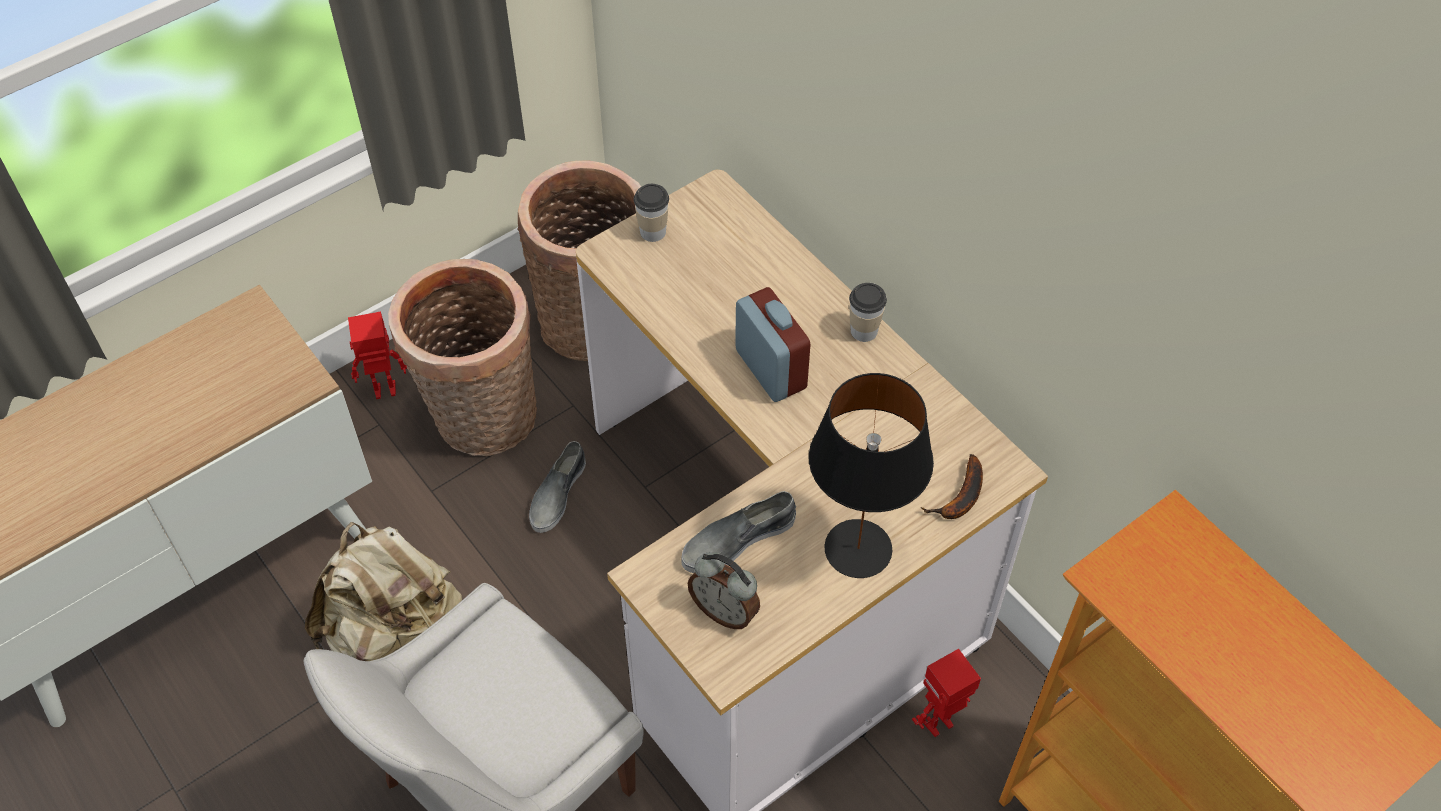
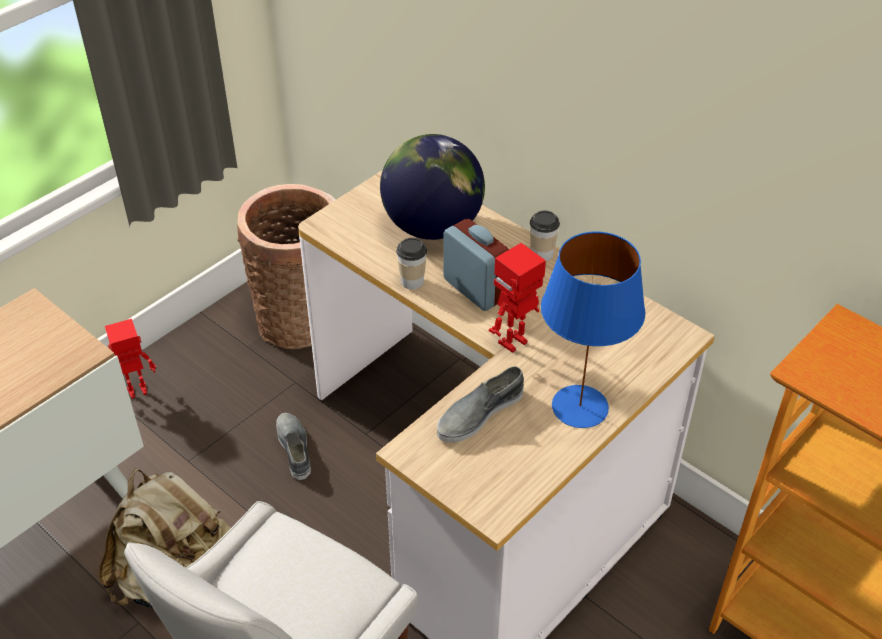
camera: 10 degrees left, 10 degrees down
basket [388,259,537,456] -> none
grey shoe [529,441,586,533] -> grey shoe turned 150 degrees clockwise [276,413,311,480]
cup [634,184,669,242] -> cup moved to [396,238,427,290]
alarm clock [688,552,760,629] -> none
black table lamp [809,373,934,578] -> blue table lamp [541,232,645,428]
toy robot [912,649,981,737] -> toy robot moved to [489,243,546,353]
banana [921,454,983,519] -> none
none -> globe [380,134,485,240]

